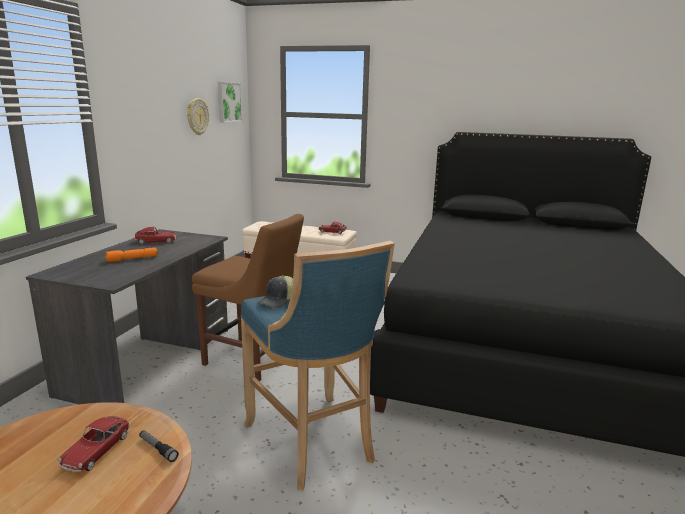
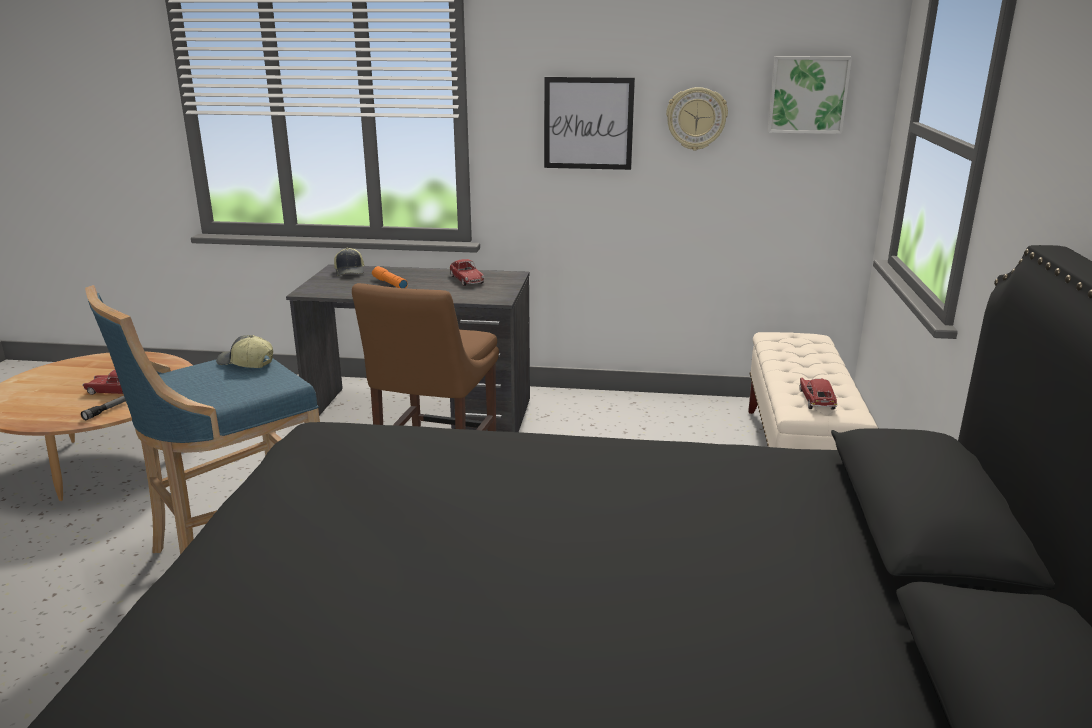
camera: 80 degrees right, 5 degrees up
none -> cap [334,248,364,276]
none -> picture [544,77,635,170]

